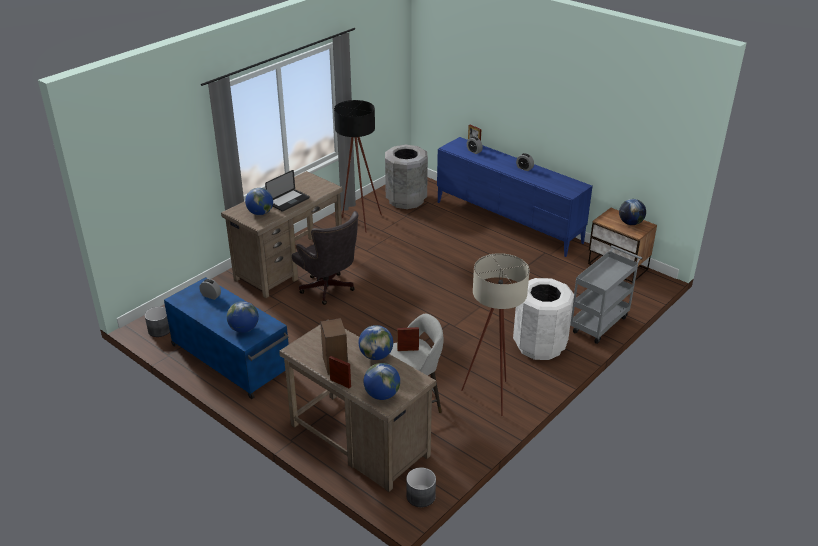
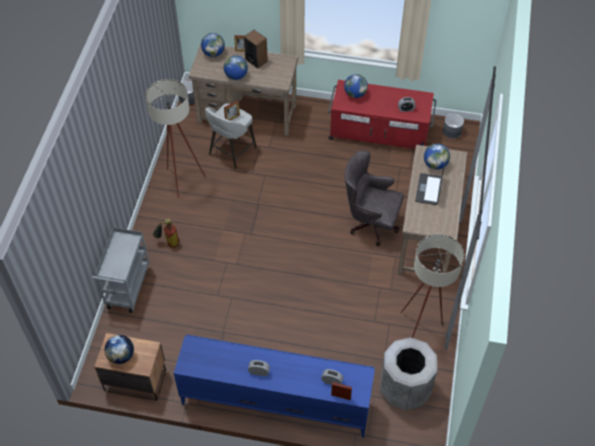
camera: 150 degrees right, 20 degrees up
blue cabinet [164,277,289,399] -> red cabinet [328,80,436,149]
black floor lamp [334,100,382,233] -> beige floor lamp [401,234,464,338]
white trash can [513,278,574,360] -> fire extinguisher [153,219,179,248]

